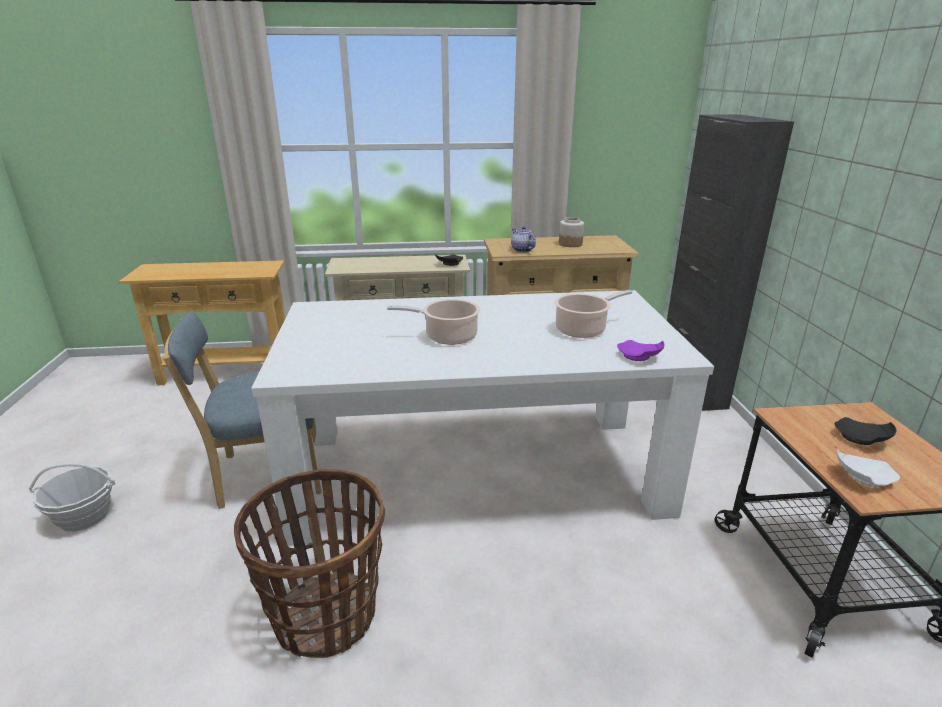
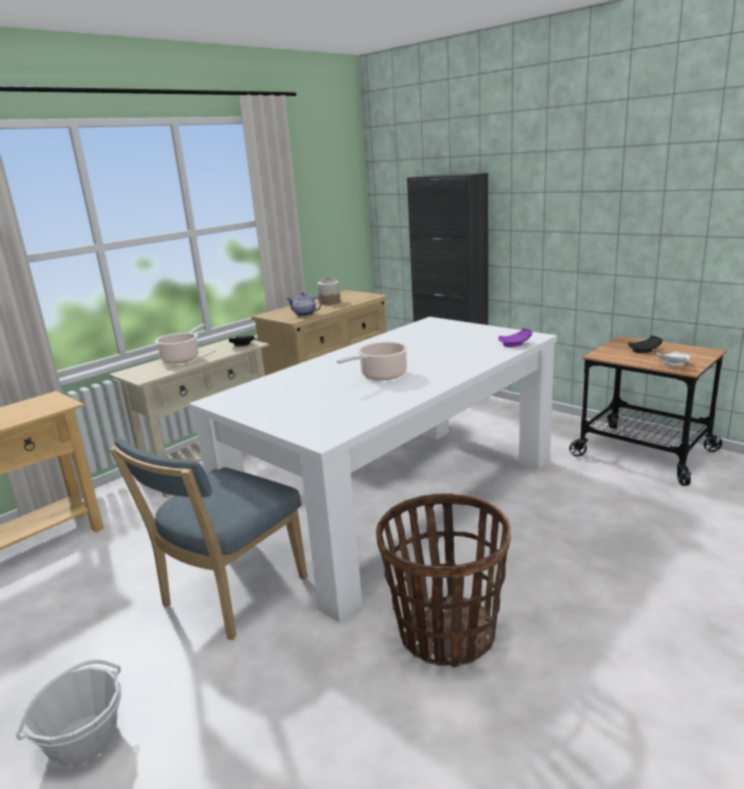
camera: 40 degrees left, 5 degrees down
cooking pot [555,290,632,338] -> cooking pot moved to [155,324,205,364]

